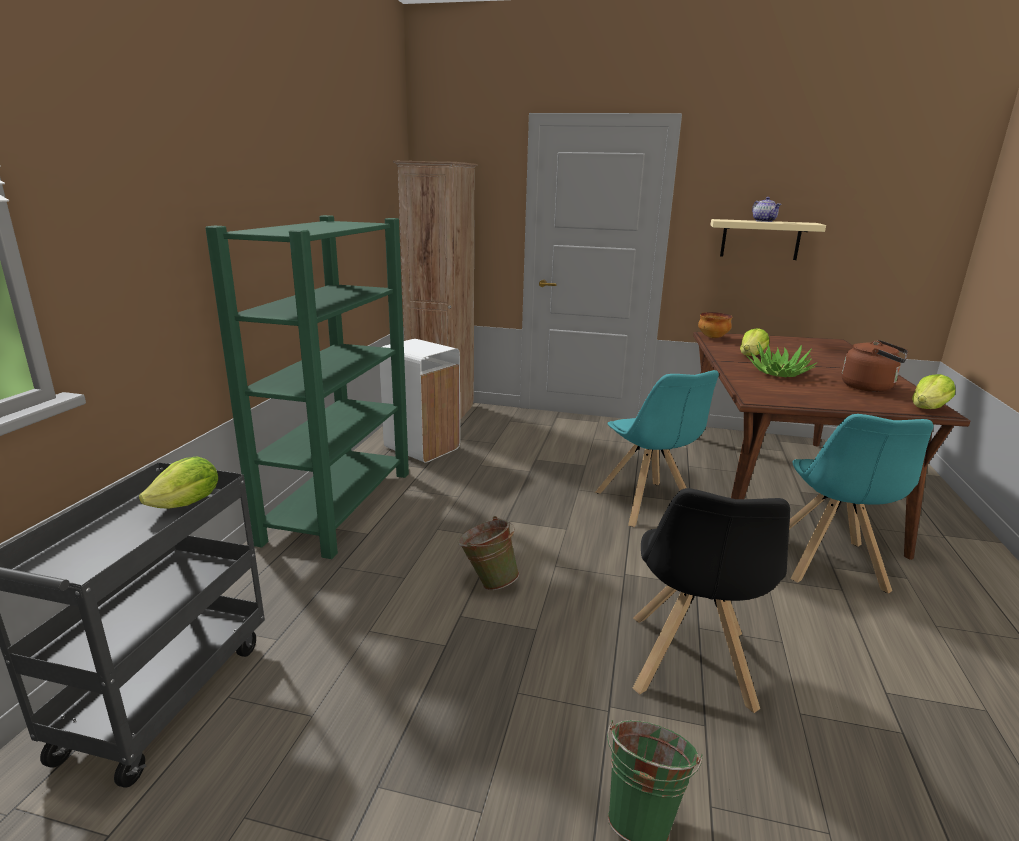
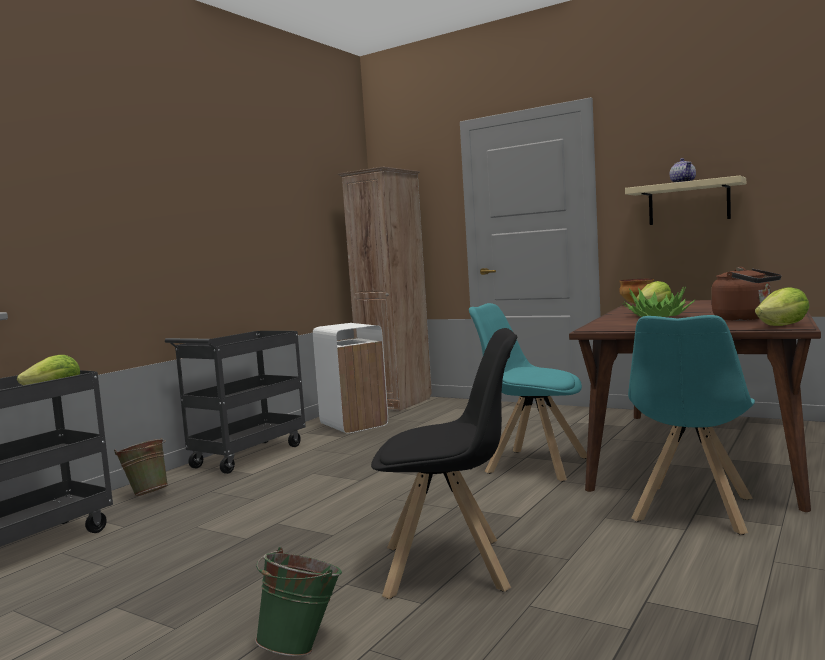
camera: 20 degrees right, 15 degrees down
green bookcase [205,215,409,559] -> grey cart [165,331,306,474]
green bucket [458,516,519,590] -> green bucket moved to [114,438,168,496]
turquoise chair [595,370,719,527] -> turquoise chair turned 120 degrees clockwise [469,303,587,482]
black chair [633,488,790,713] -> black chair turned 120 degrees counterclockwise [371,328,517,599]

